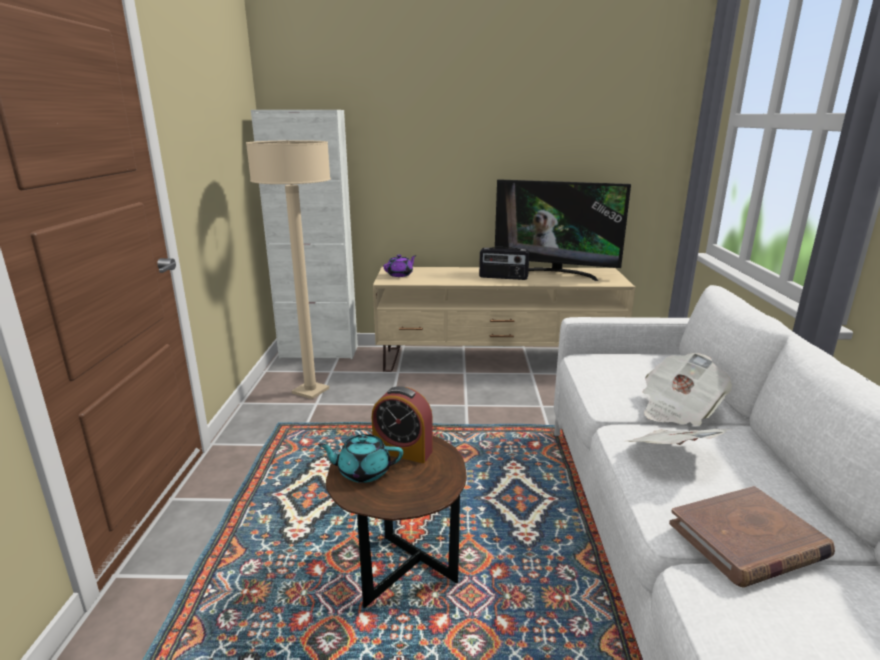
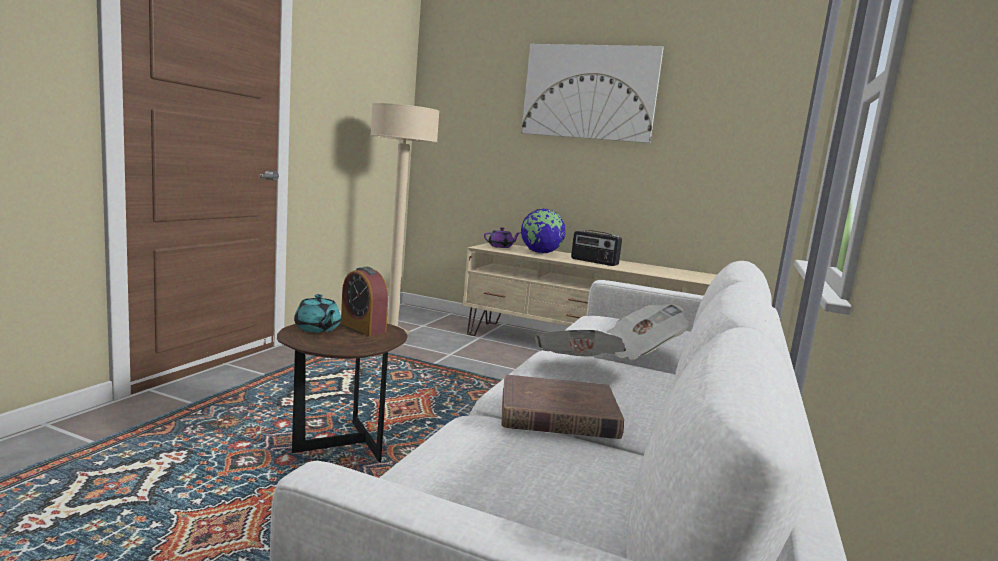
camera: 20 degrees right, 10 degrees down
white cabinet [251,110,358,359] -> none
turquoise teapot [318,434,403,483] -> turquoise teapot turned 150 degrees counterclockwise [294,294,341,333]
television [495,179,631,281] -> none
none -> picture [521,44,664,143]
none -> globe [521,208,566,253]

